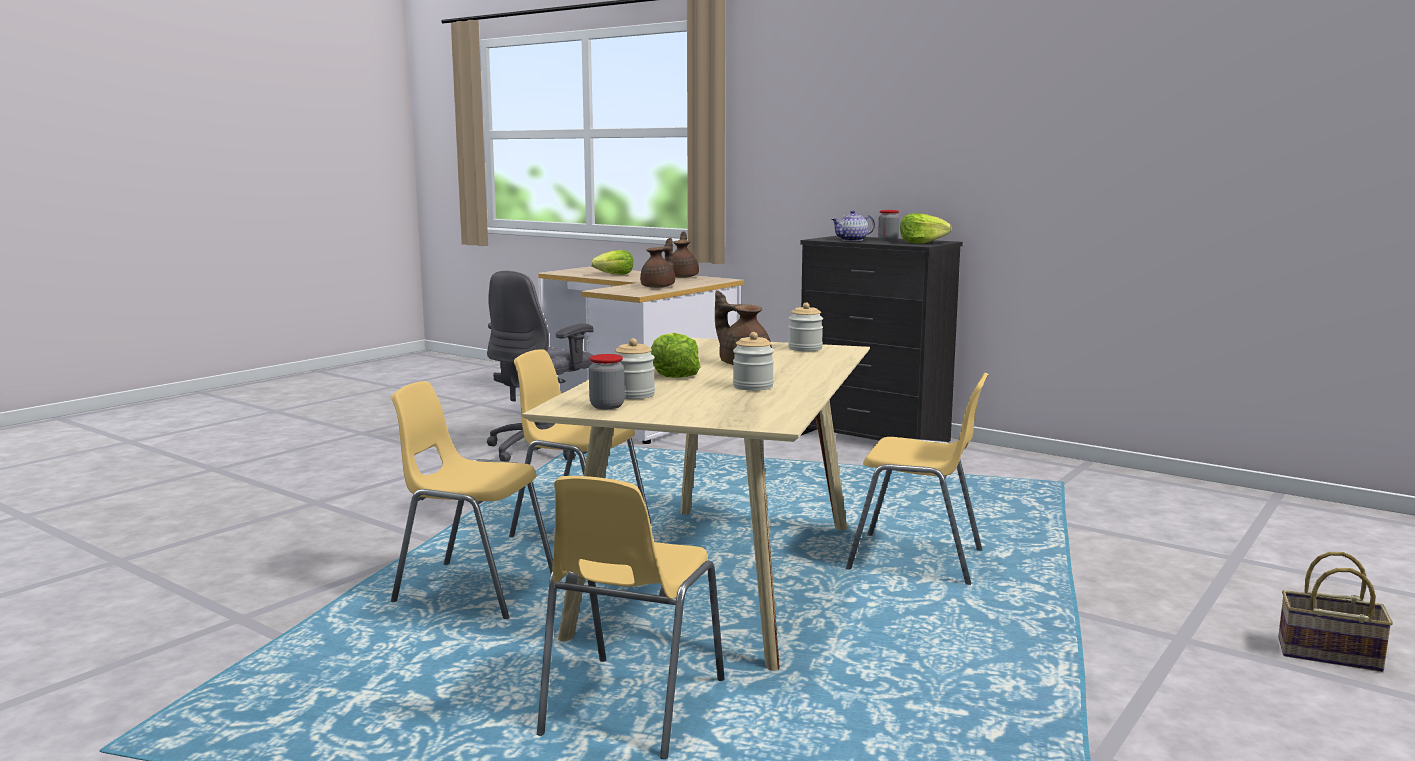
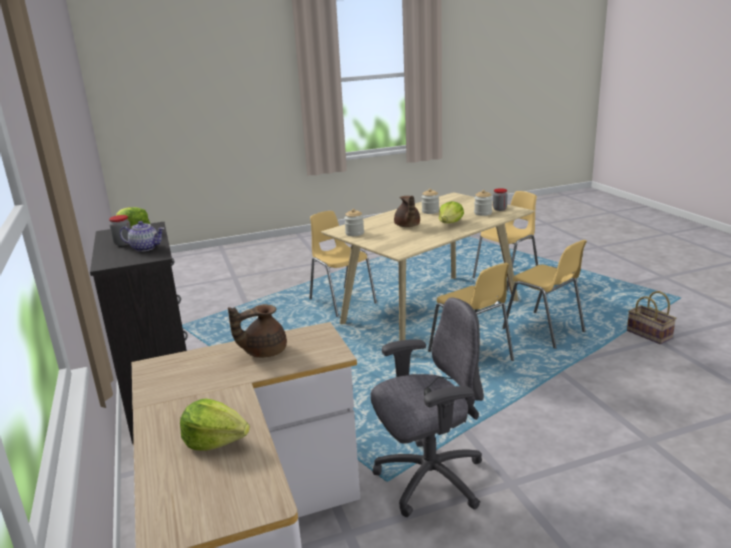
camera: 145 degrees left, 10 degrees up
brown teapot [673,231,699,278] -> none
basket [1278,552,1393,672] -> basket moved to [627,291,676,344]

